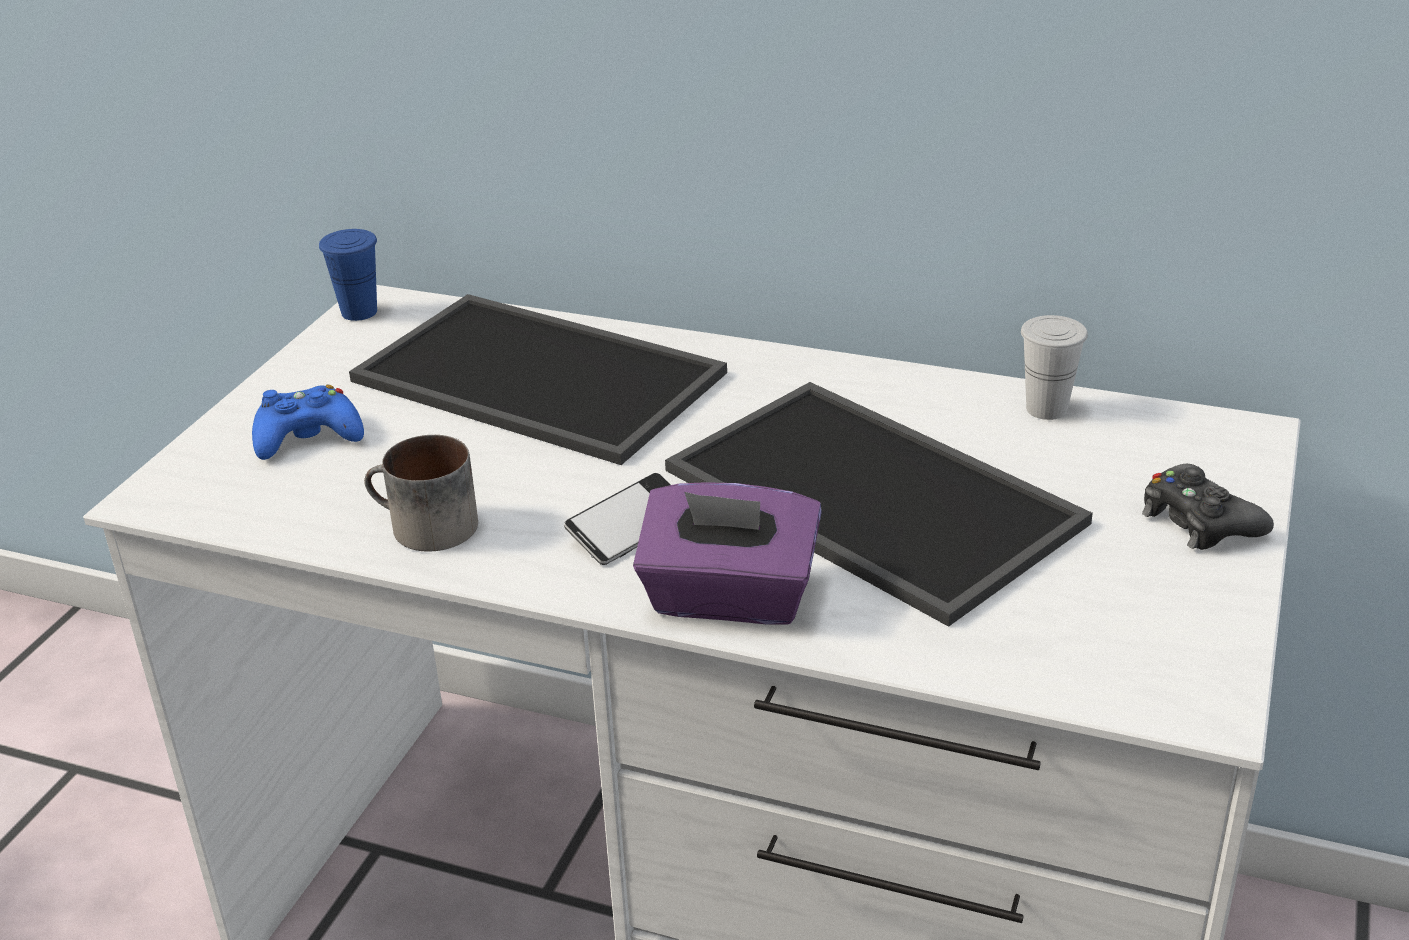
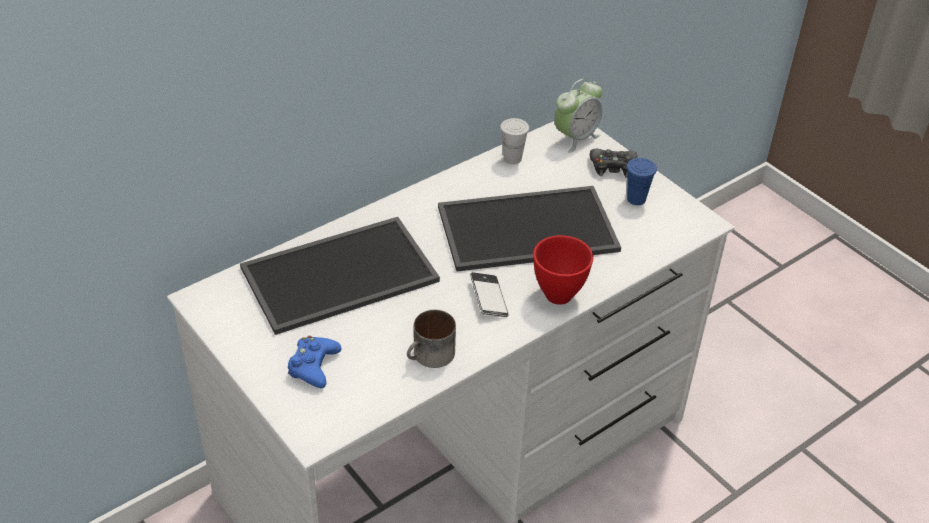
camera: 60 degrees left, 10 degrees up
blue cup [319,229,377,321] -> blue cup moved to [627,158,657,205]
purple tissue box [633,482,822,625] -> red bowl [533,235,593,305]
none -> alarm clock [554,79,603,153]

